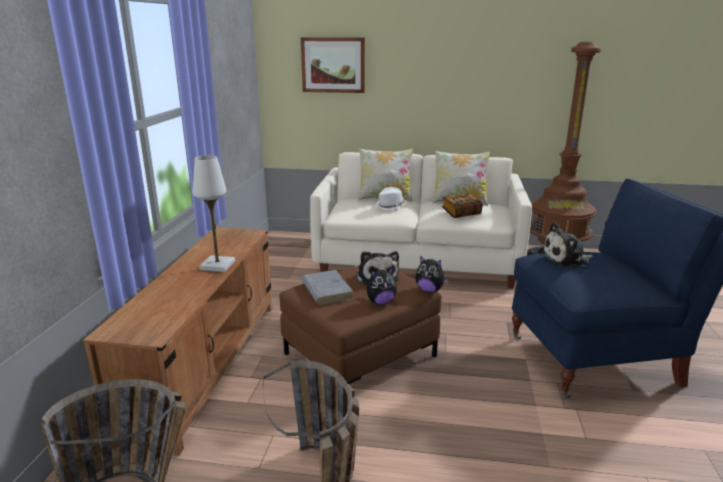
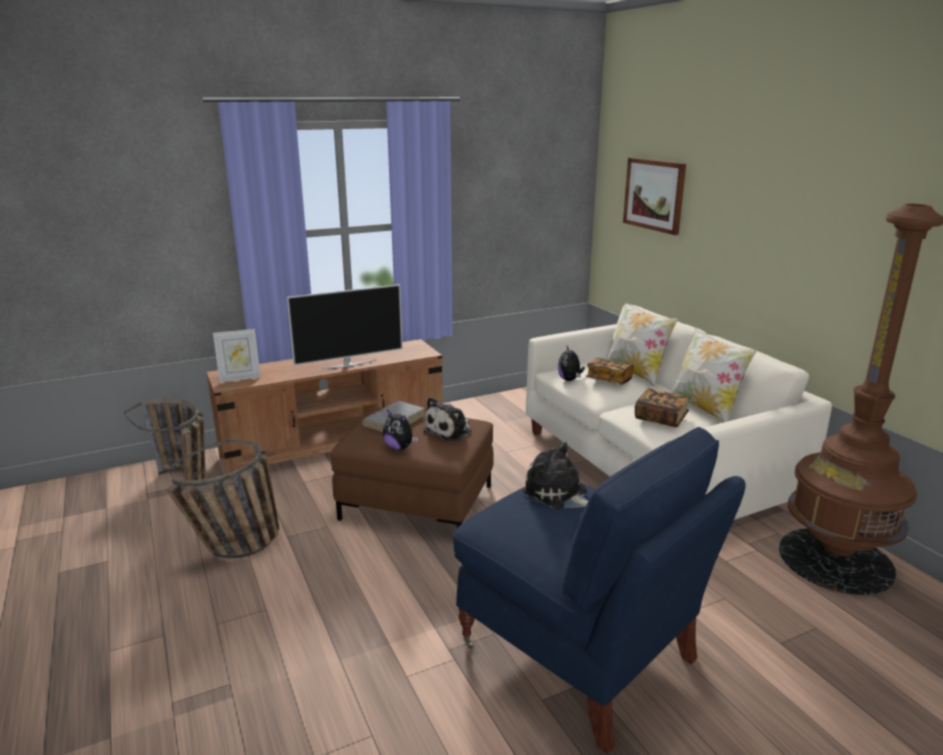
camera: 55 degrees right, 0 degrees up
white table lamp [193,155,235,272] -> television [287,284,403,369]
white hat [375,187,405,210] -> book [586,358,634,385]
plush toy [415,256,449,293] -> plush toy moved to [558,346,585,381]
none -> picture frame [213,329,261,382]

